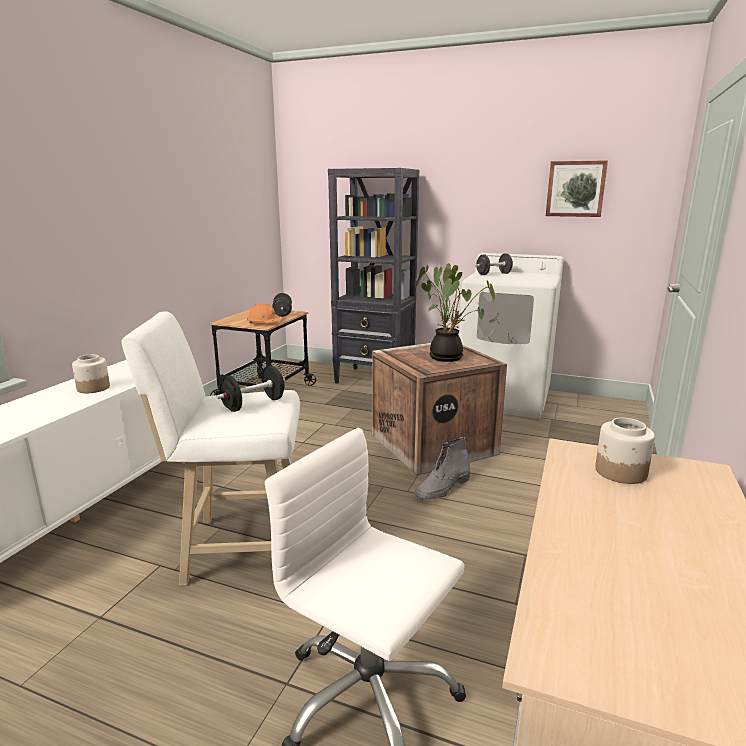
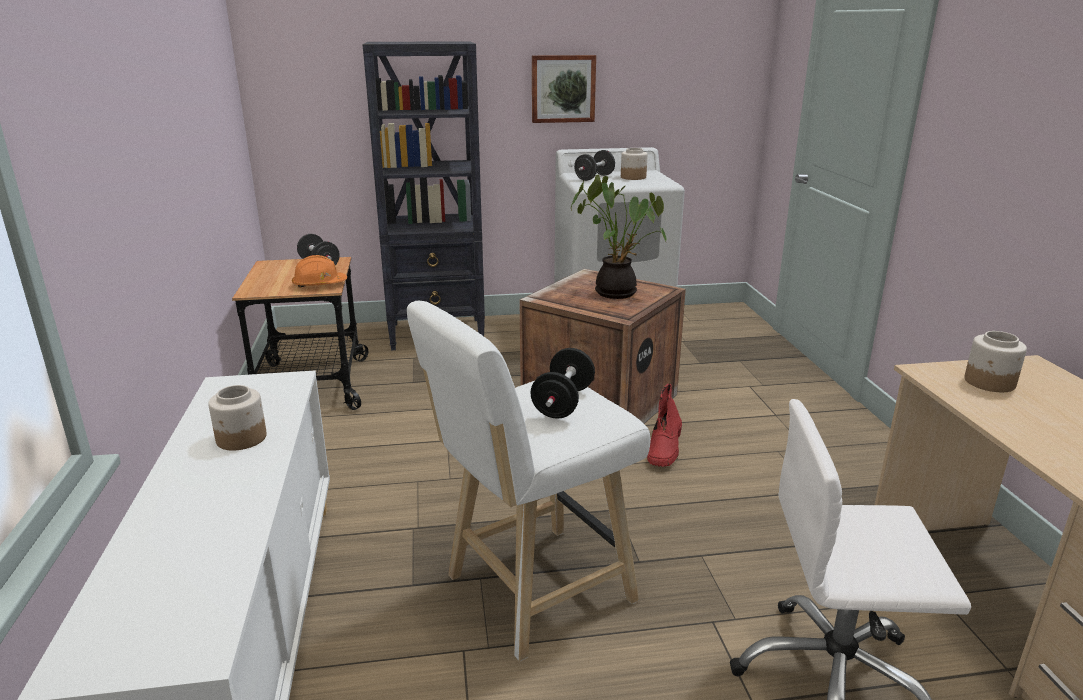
camera: 30 degrees left, 5 degrees up
grey boot [415,437,470,500] -> red boot [647,383,682,467]
picture [546,160,608,217] -> picture moved to [532,55,596,123]
none -> jar [621,148,648,180]

